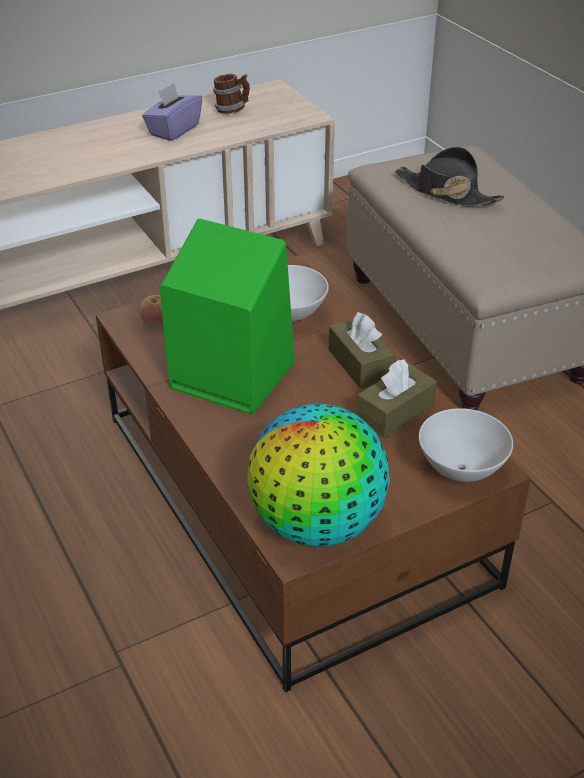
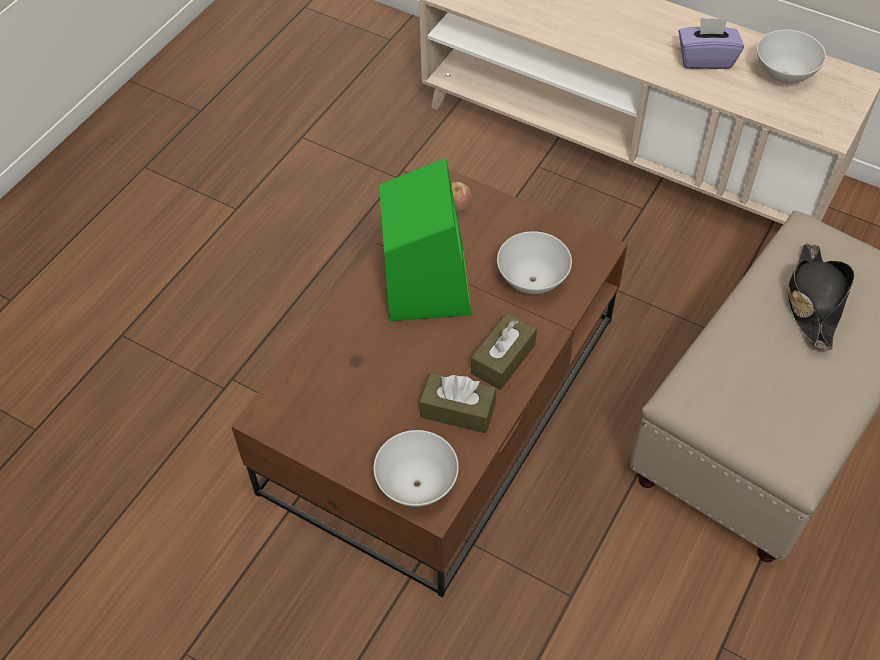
camera: 60 degrees right, 15 degrees up
mug [213,74,250,114] -> white bowl [757,30,826,84]
globe [247,404,390,547] -> none

